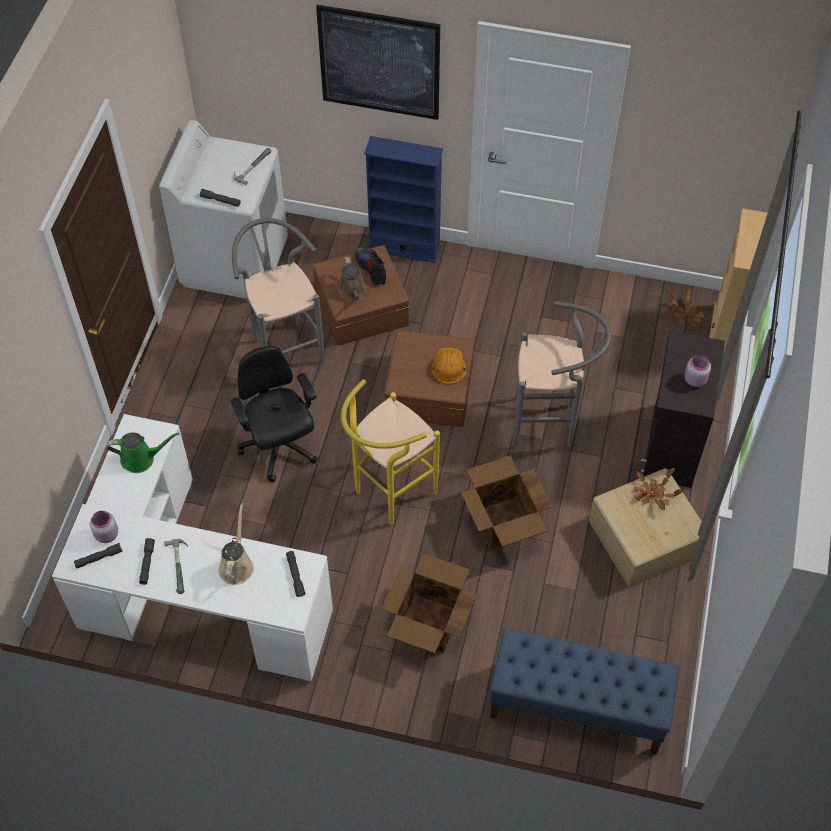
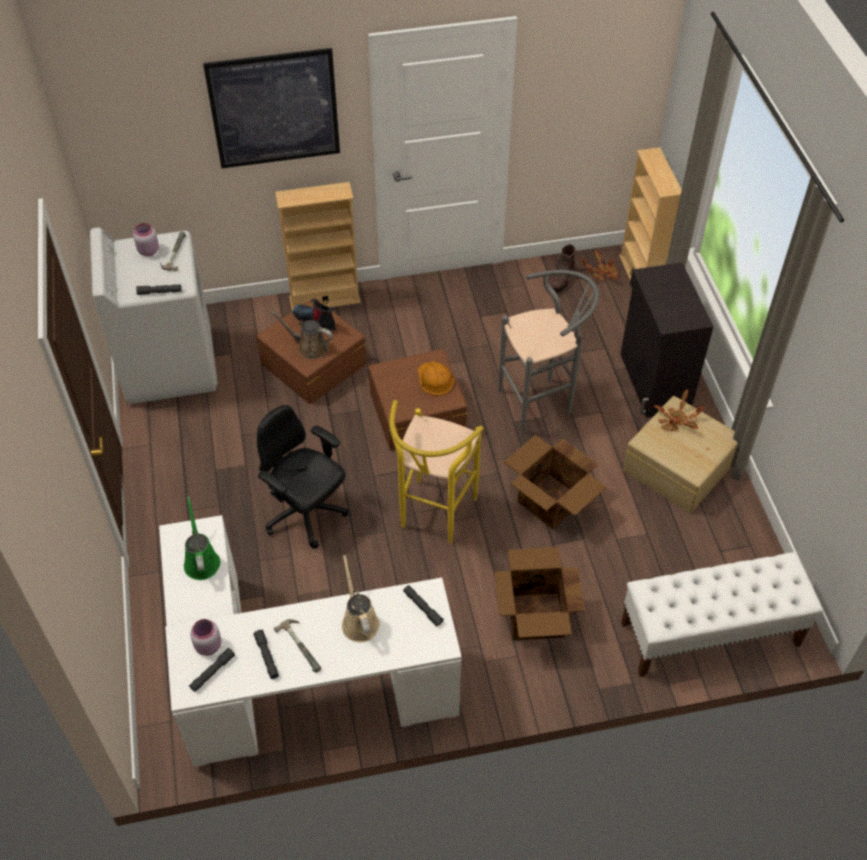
camera: 25 degrees left, 5 degrees down
green watering can [107,432,179,473] -> green watering can turned 75 degrees counterclockwise [184,496,221,580]
grey stool [232,218,324,363] -> none
brown watering can [338,257,367,302] -> brown watering can turned 150 degrees clockwise [271,311,333,359]
blue bookcase [364,136,443,263] -> beige bookcase [275,182,361,311]
blue bench [490,628,679,755] -> white bench [621,552,823,677]
pink jar [685,355,711,387] -> pink jar moved to [133,223,159,256]
none -> brown boot [548,244,575,293]

